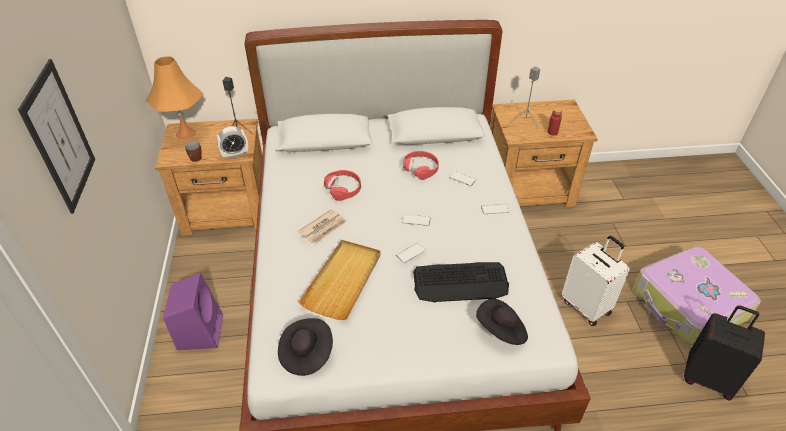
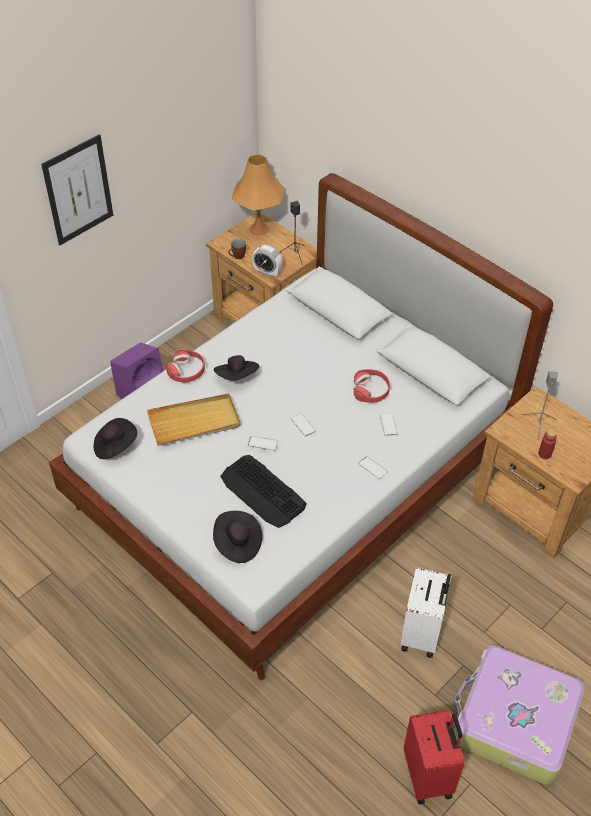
camera: 50 degrees right, 5 degrees up
newspaper [298,209,347,244] -> black hat [214,355,259,381]
red headphones [324,170,361,201] -> red headphones moved to [166,349,205,383]
black suitcase [684,305,765,400] -> red suitcase [404,709,465,805]

